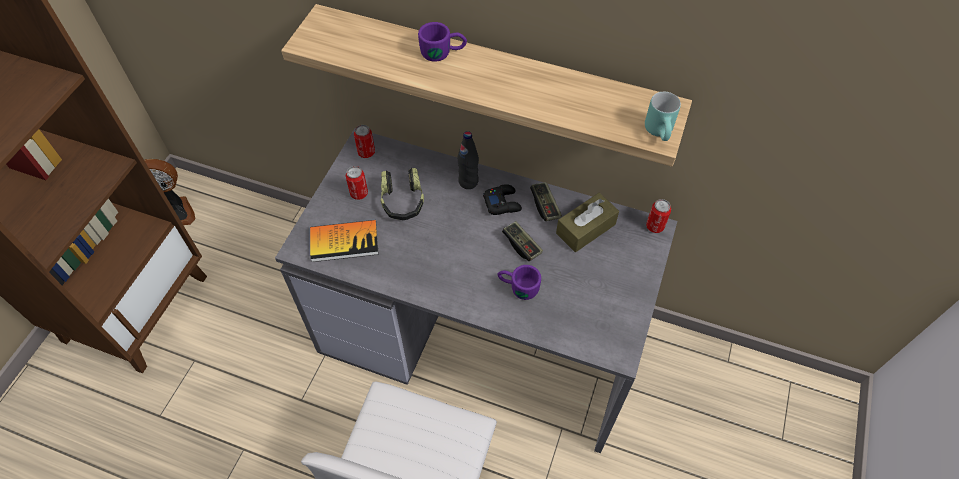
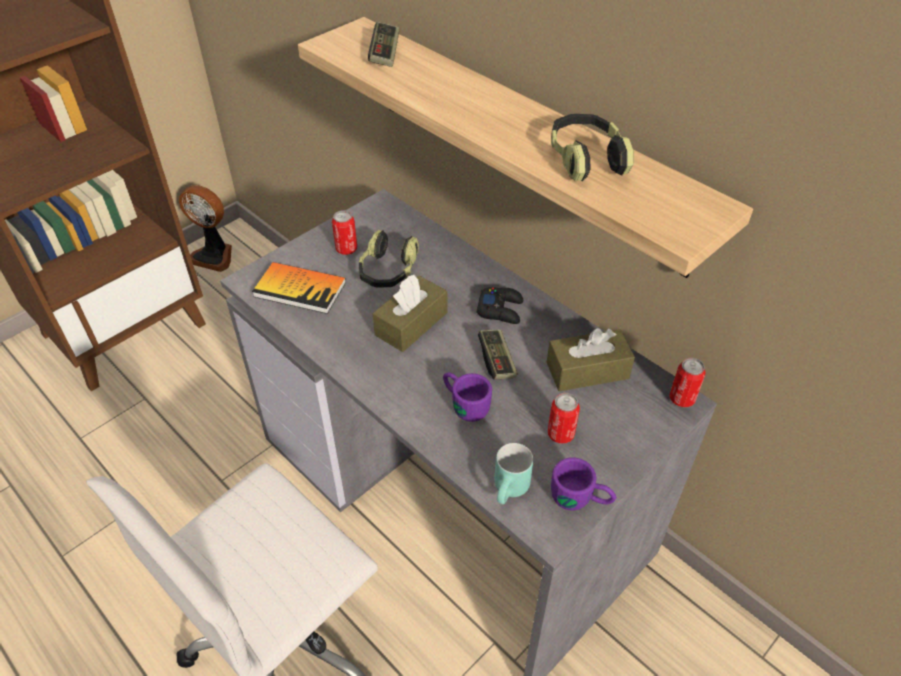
camera: 25 degrees right, 10 degrees down
can [354,125,375,158] -> can moved to [548,393,580,444]
purple mug [418,22,467,62] -> purple mug moved to [551,457,616,510]
black bottle [457,131,479,189] -> none
game controller [530,182,562,221] -> game controller moved to [368,22,400,67]
turquoise mug [645,92,681,141] -> turquoise mug moved to [494,443,533,504]
none -> brown tissue box [372,274,447,352]
none -> headphones [551,114,634,181]

